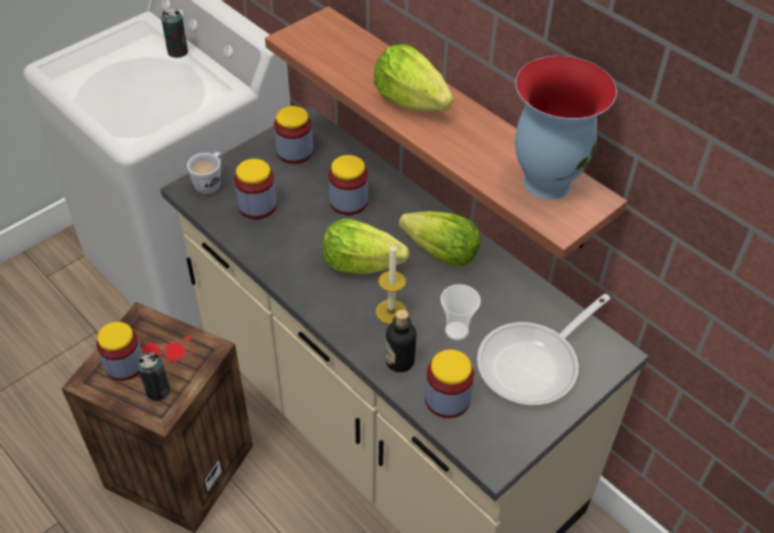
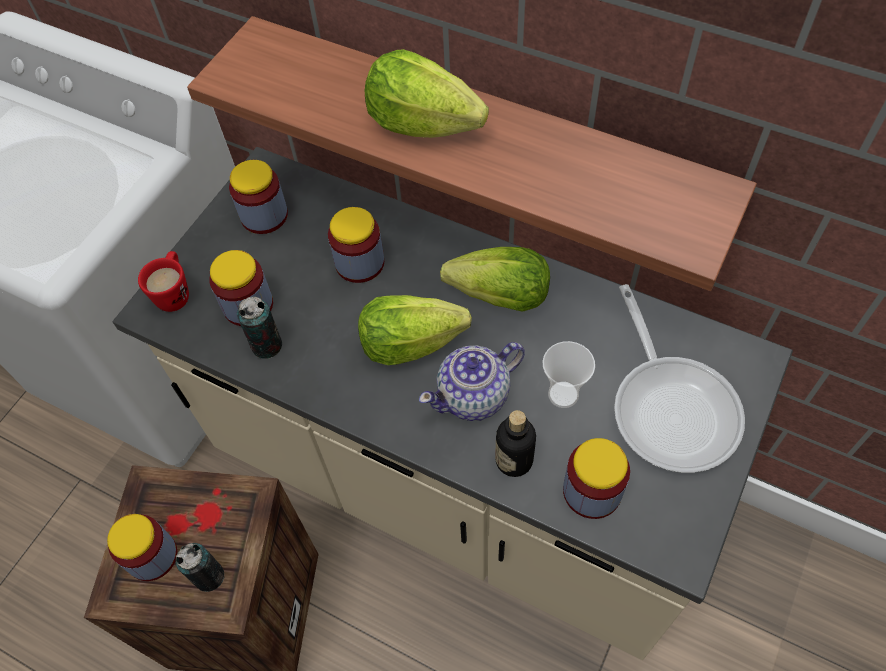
camera: 15 degrees left, 10 degrees up
can [161,8,188,58] -> can moved to [237,297,282,359]
white mug [187,152,222,194] -> red mug [138,251,189,312]
candle [376,243,407,324] -> teapot [419,342,525,421]
frying pan [477,294,611,405] -> frying pan turned 45 degrees counterclockwise [614,284,745,473]
vase [515,56,617,200] -> none

